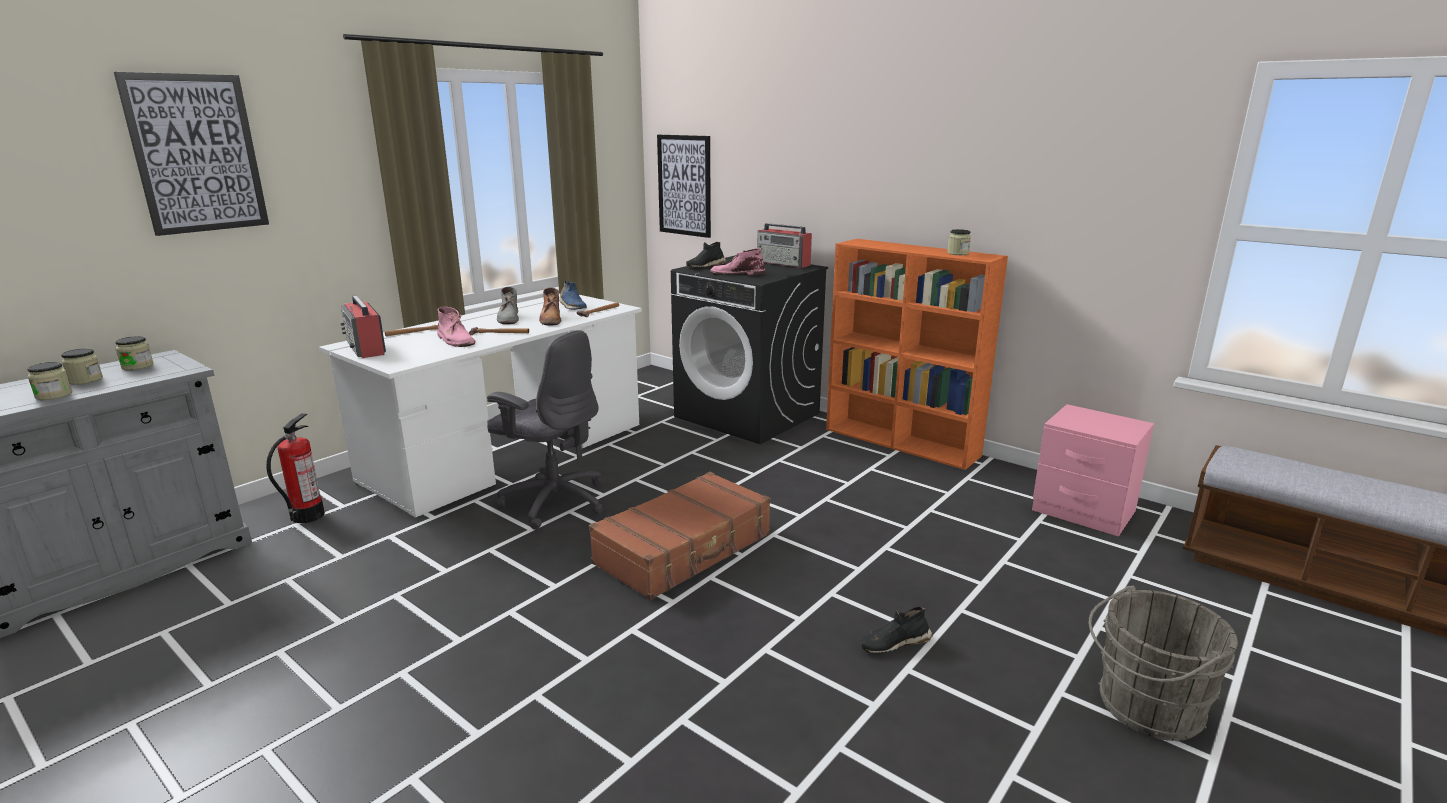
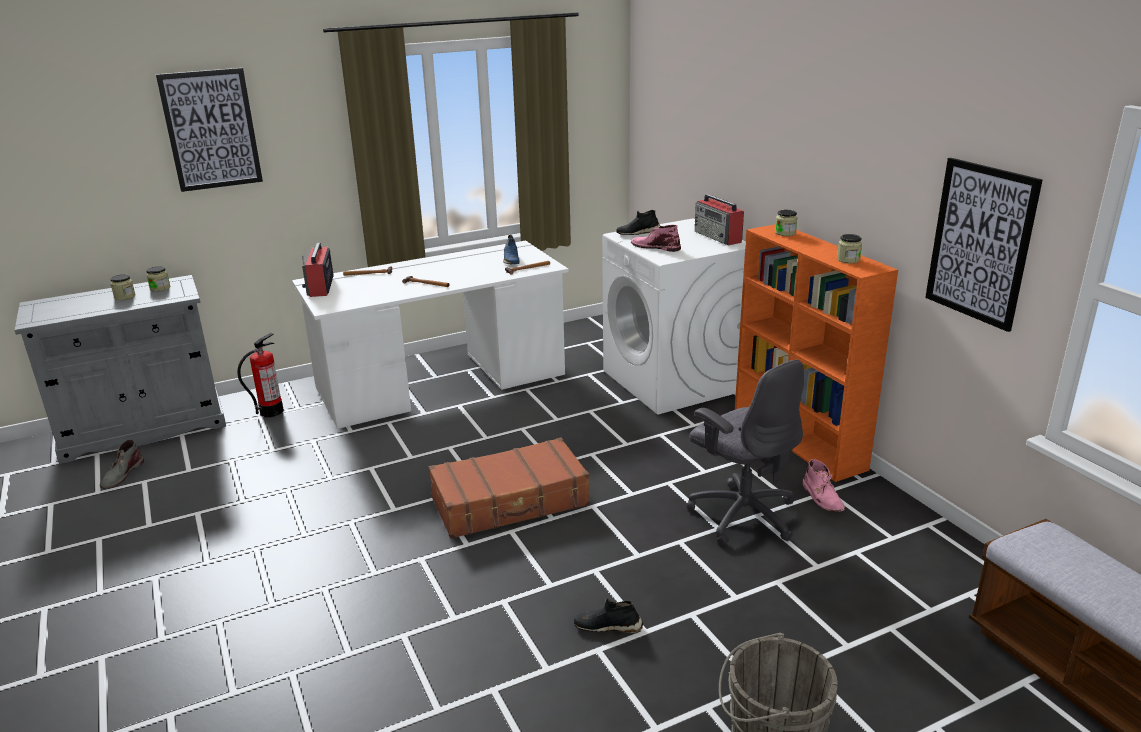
camera: 25 degrees right, 5 degrees up
jar [27,362,72,400] -> jar moved to [775,210,797,236]
pink boot [437,307,475,347] -> pink boot moved to [803,459,845,512]
grey office chair [487,330,604,530] -> grey office chair moved to [687,360,804,545]
grey boot [497,287,519,324] -> grey boot moved to [100,439,144,488]
brown boot [539,288,561,326] -> none
picture [657,135,711,238] -> picture moved to [925,158,1042,332]
black washing machine [671,255,828,444] -> white washing machine [602,218,746,415]
pink nightstand [1032,404,1154,537] -> none

